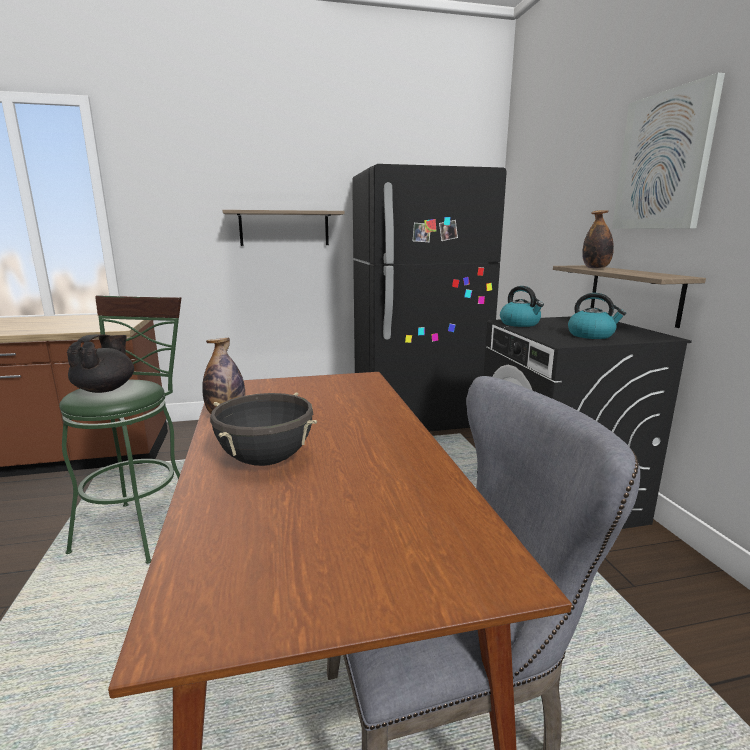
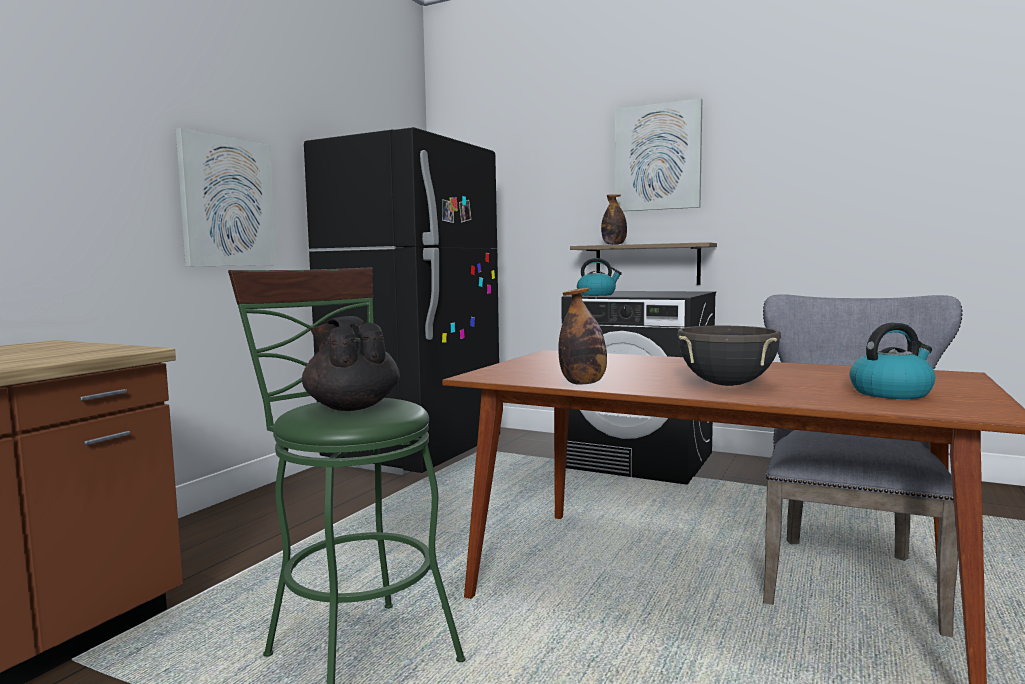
camera: 50 degrees left, 10 degrees down
shelf [223,210,345,246] -> picture [176,128,277,266]
kettle [568,293,626,339] -> kettle moved to [850,323,935,399]

